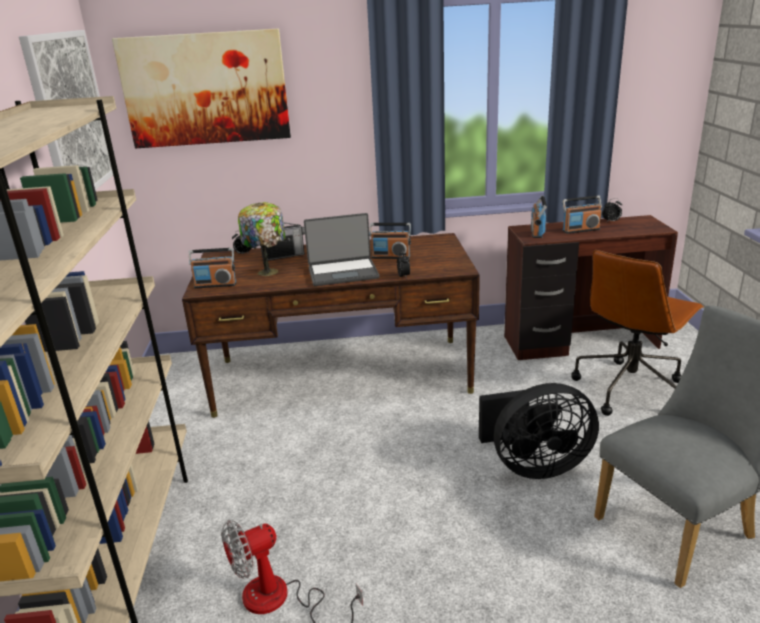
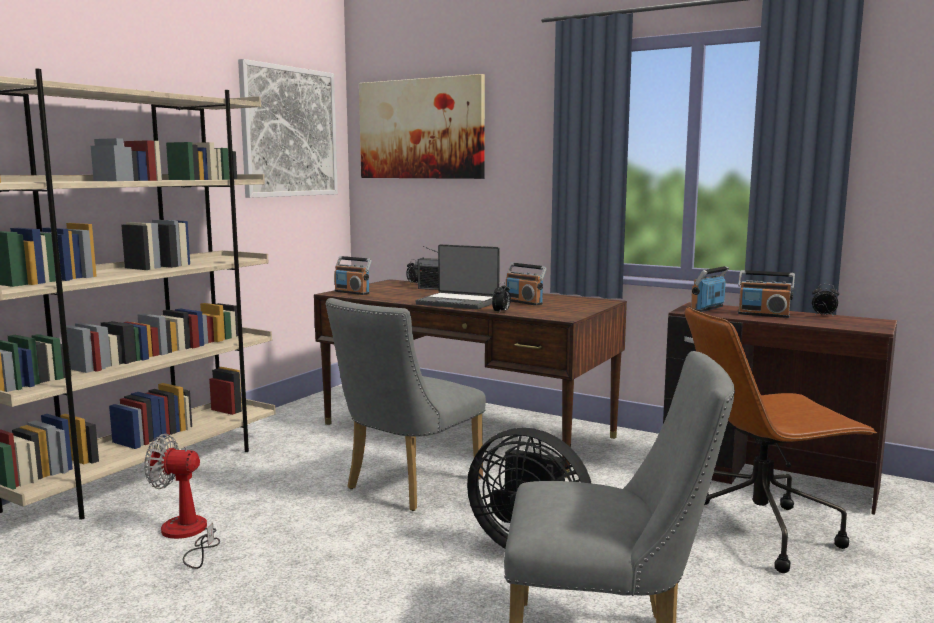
camera: 35 degrees right, 15 degrees down
table lamp [238,202,286,276] -> none
none -> grey chair [325,298,486,511]

